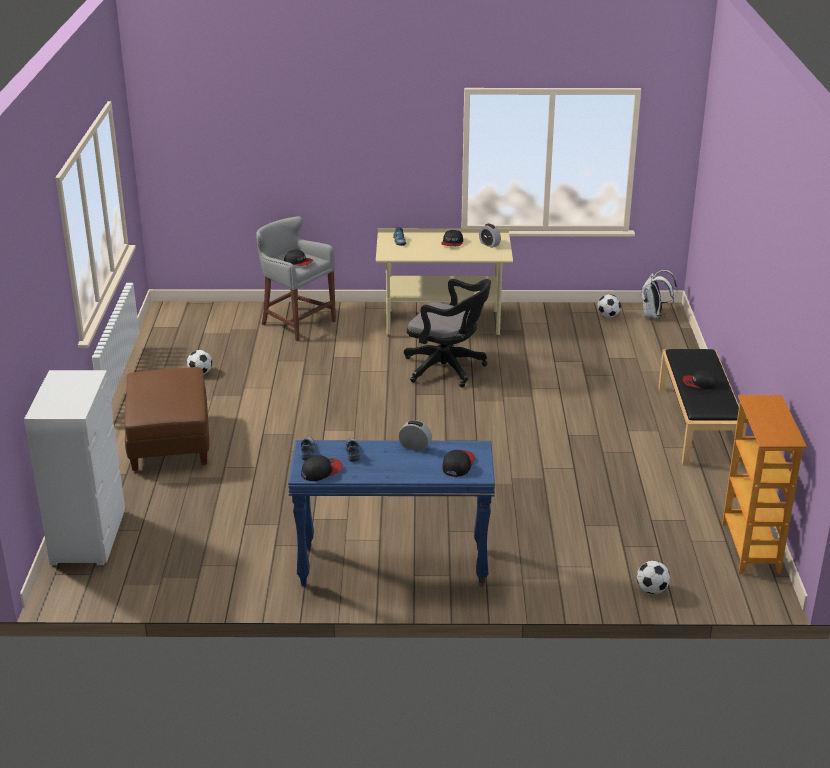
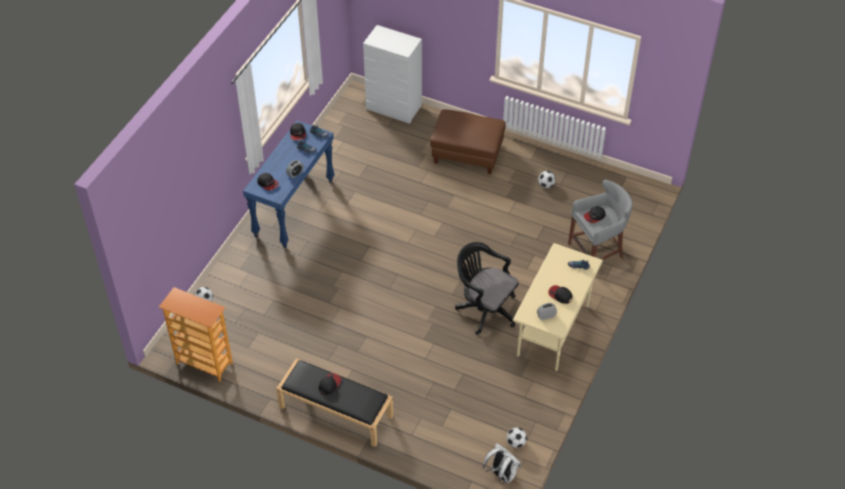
camera: 115 degrees right, 20 degrees up
black office chair [404,279,491,388] -> black office chair turned 75 degrees clockwise [455,242,519,335]

